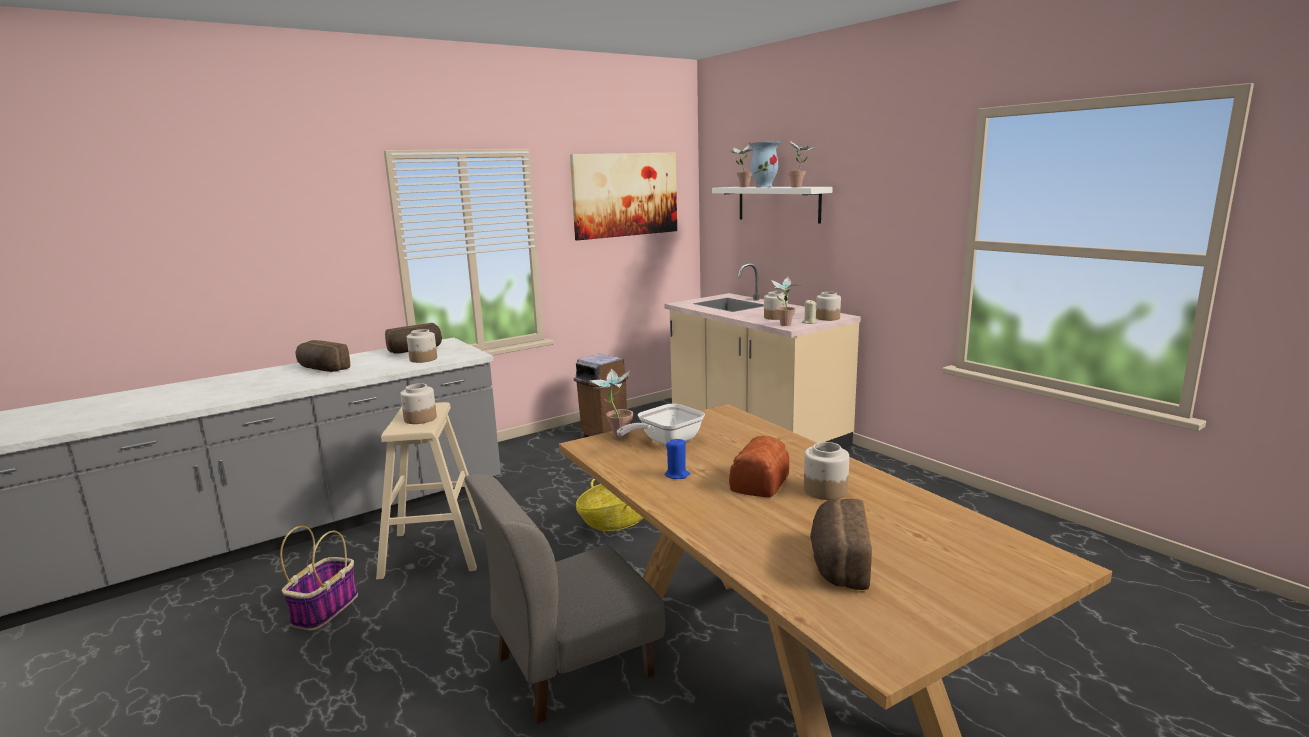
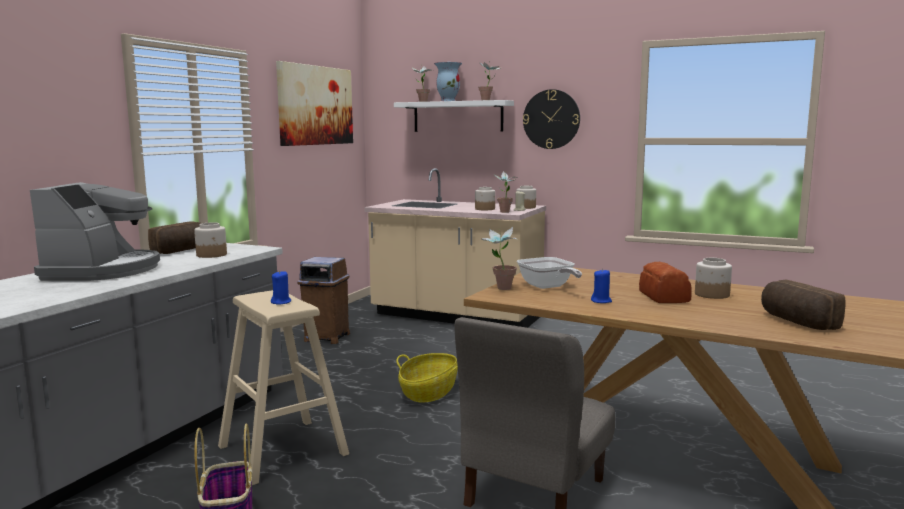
camera: 30 degrees left, 5 degrees down
bread [295,340,350,372] -> coffee machine [30,182,160,281]
jar [400,383,437,424] -> blue candle [271,271,291,305]
frying pan [617,404,705,445] -> frying pan turned 45 degrees counterclockwise [517,257,582,289]
none -> wall clock [523,89,580,149]

